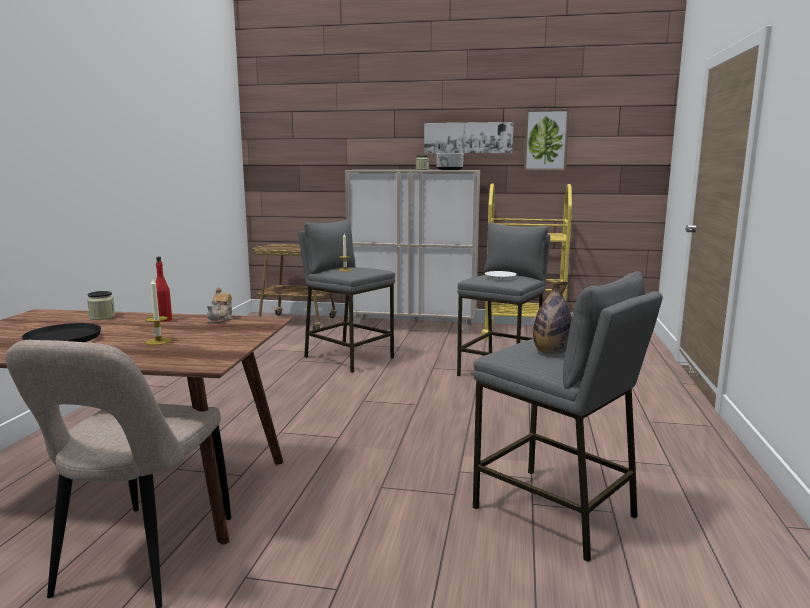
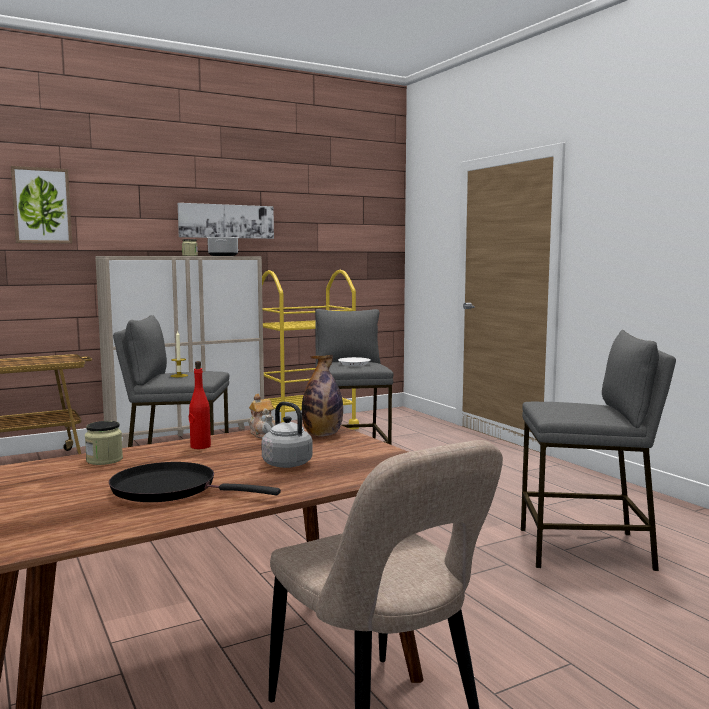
camera: 40 degrees left, 5 degrees down
candle [145,277,171,345] -> grey kettle [261,402,313,468]
picture [524,109,570,171] -> picture moved to [11,166,72,243]
bottle [533,280,572,354] -> bottle moved to [302,355,343,436]

